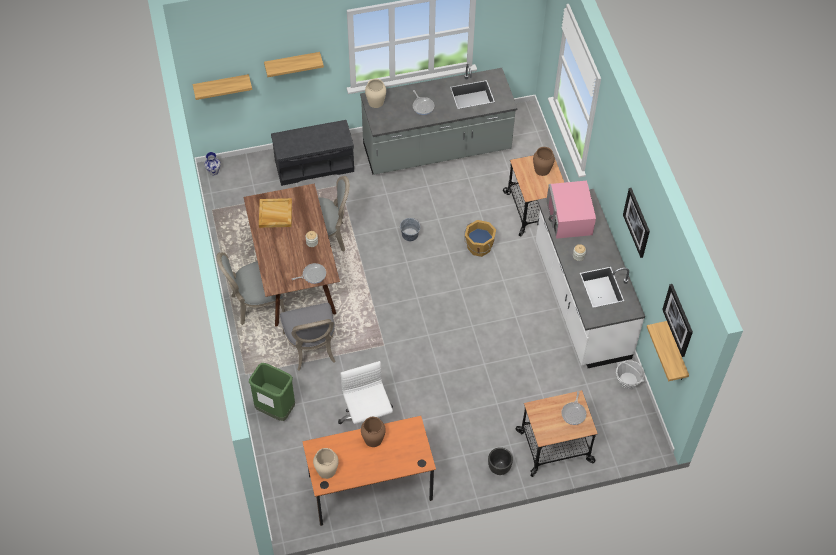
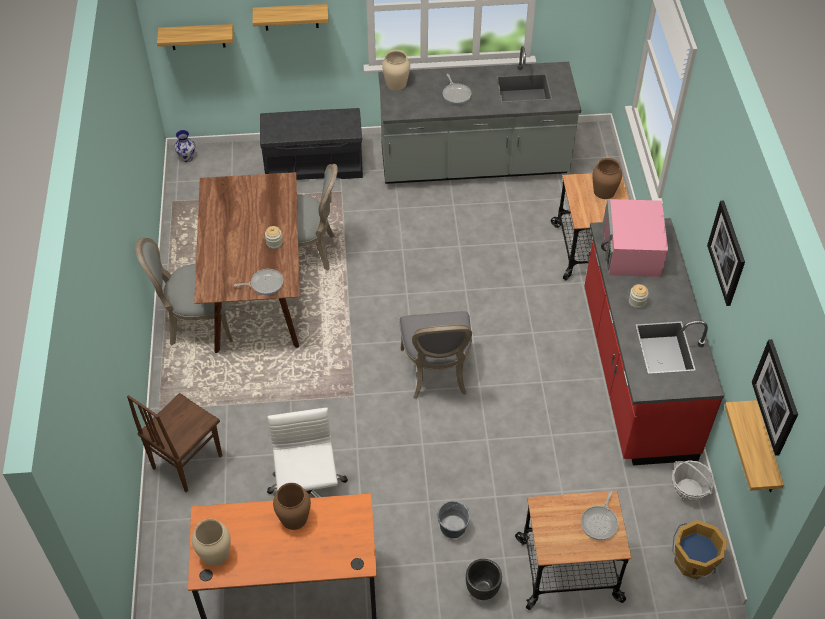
camera: 10 degrees right, 5 degrees down
green trash can [249,363,295,421] -> brown chair [127,393,222,493]
beige tray [259,198,292,228] -> none
grey chair [280,303,336,371] -> grey chair moved to [399,311,472,399]
grey bucket [400,218,420,241] -> grey bucket moved to [437,501,470,538]
orange bucket [465,220,496,257] -> orange bucket moved to [672,520,728,580]
white counter [536,189,645,368] -> red counter [584,218,724,465]

